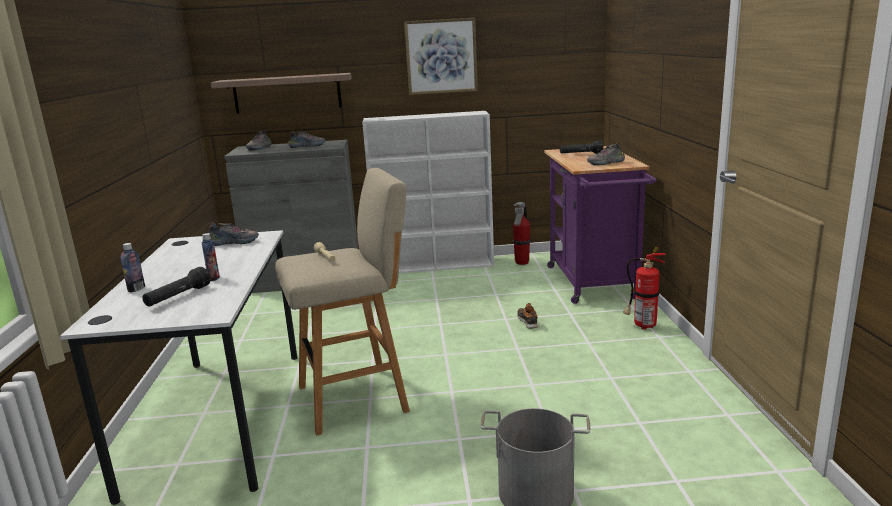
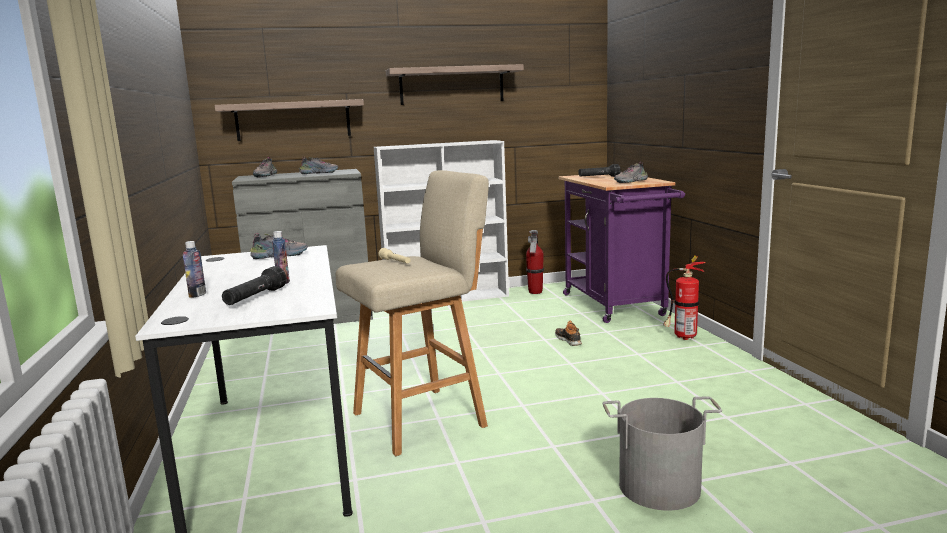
camera: 10 degrees left, 5 degrees down
picture [404,18,478,95] -> shelf [386,64,524,105]

